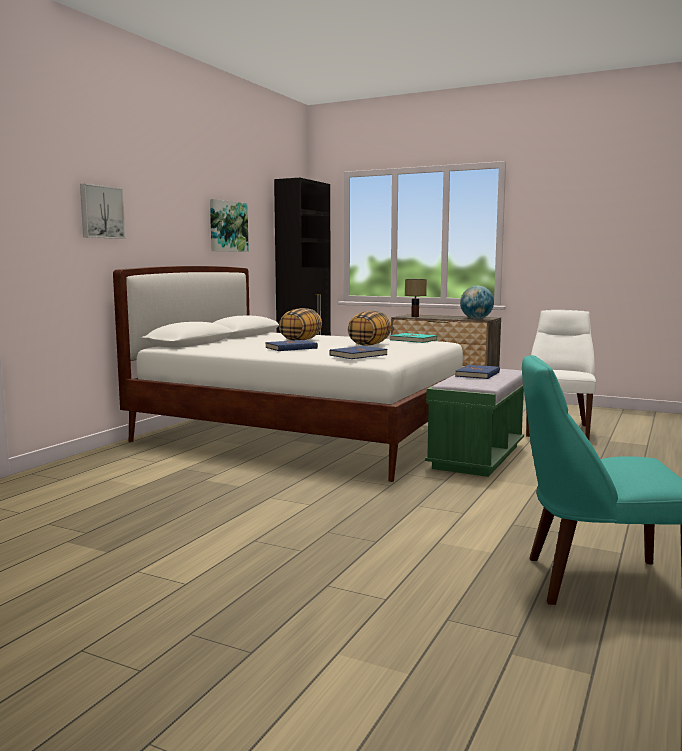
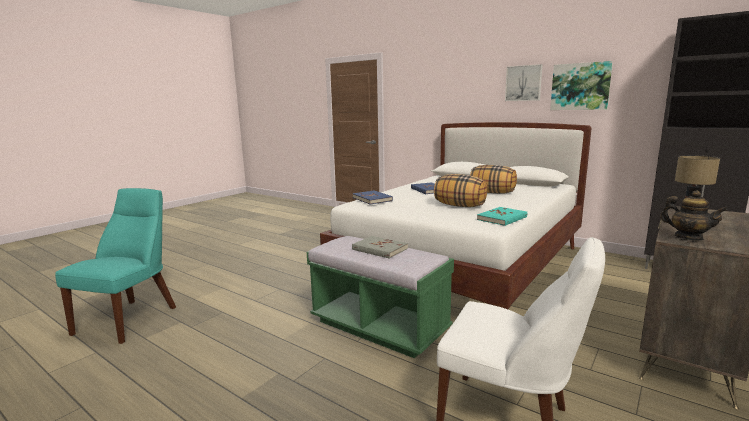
camera: 100 degrees right, 5 degrees up
picture [80,184,125,239] -> picture moved to [505,64,543,101]
blue book [455,365,500,379] -> grey book [352,236,408,259]
globe [460,286,494,319] -> teapot [660,190,728,241]

